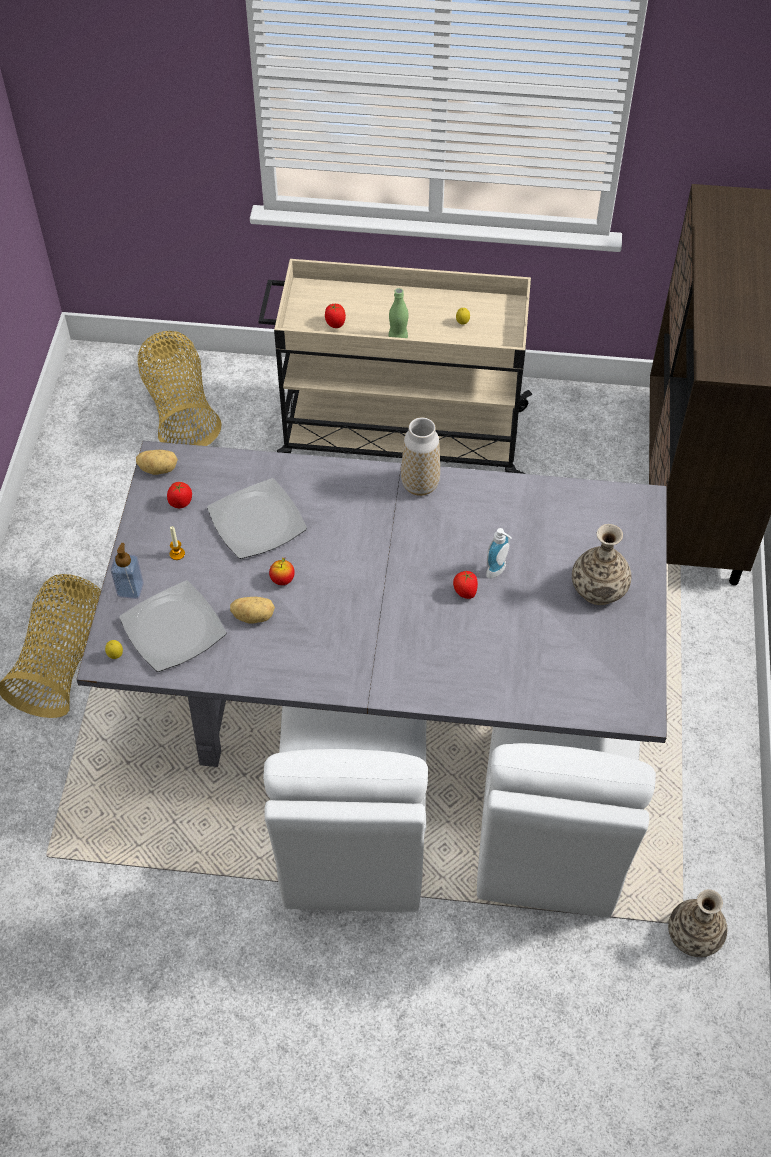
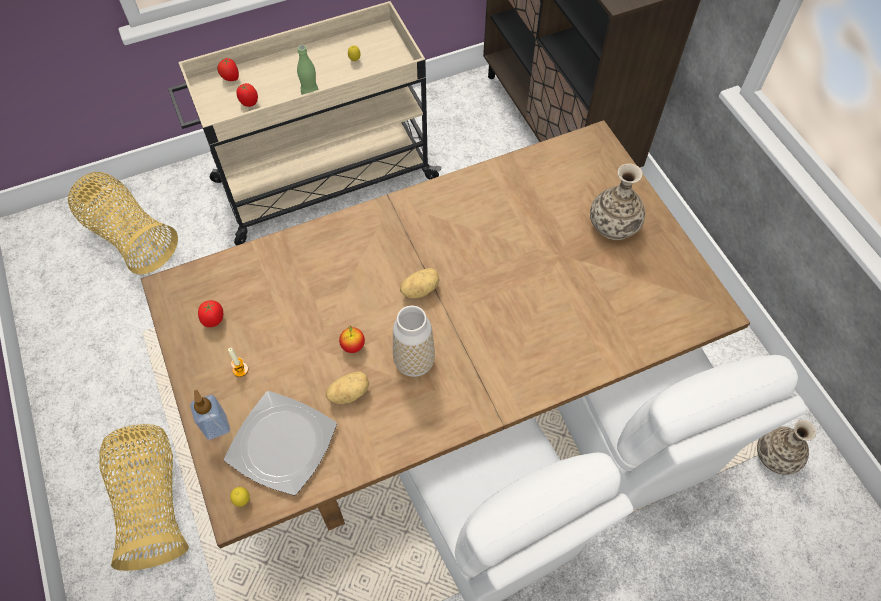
camera: 30 degrees left, 5 degrees up
grey dining table [76,441,667,767] -> brown dining table [141,120,750,549]
potato [136,450,178,475] -> potato moved to [400,268,440,298]
plate [207,478,307,559] -> none
vase [401,418,440,496] -> vase moved to [393,305,435,377]
tomato [453,571,478,599] -> tomato moved to [218,58,239,81]
soap dispenser [486,528,512,579] -> none

